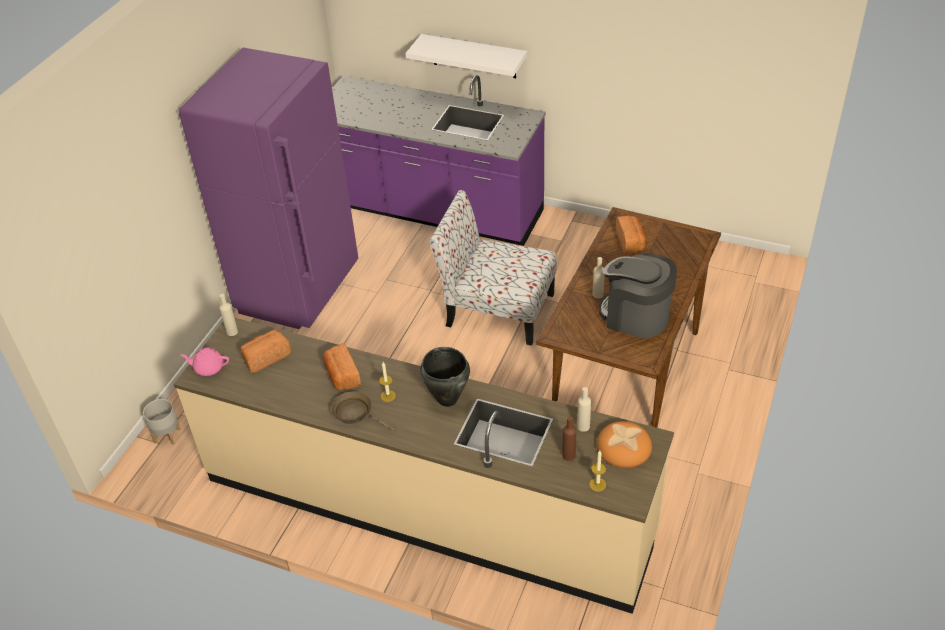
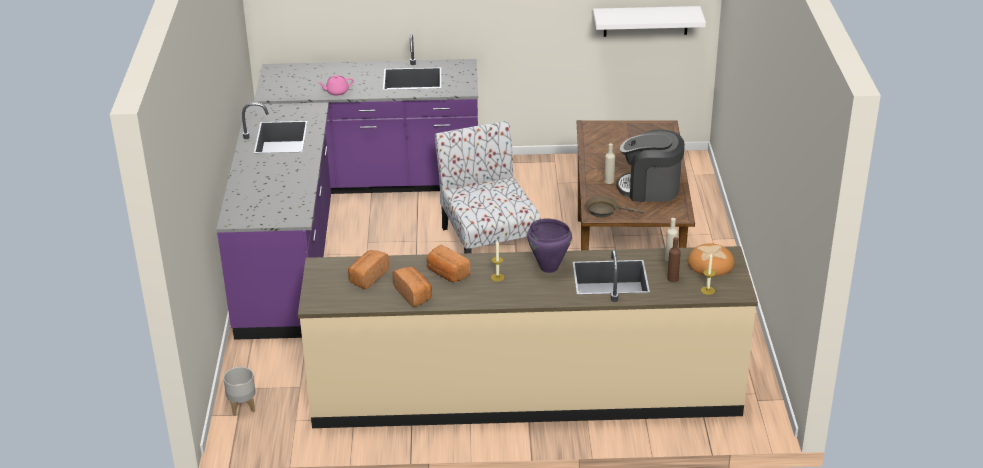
camera: 25 degrees left, 10 degrees down
purple fridge [179,48,358,329] -> purple counter [216,102,331,340]
pink teapot [180,348,229,376] -> pink teapot moved to [318,75,354,96]
beige bottle [219,294,238,336] -> none
brown frying pan [331,391,395,431] -> brown frying pan moved to [585,196,643,217]
white shelf [405,34,527,78] -> white shelf moved to [593,6,706,37]
black cooking pot [420,347,470,407] -> purple cooking pot [527,218,572,273]
chair [429,190,557,346] -> chair turned 75 degrees clockwise [435,121,541,253]
bread [616,216,646,254] -> bread moved to [393,267,432,307]

